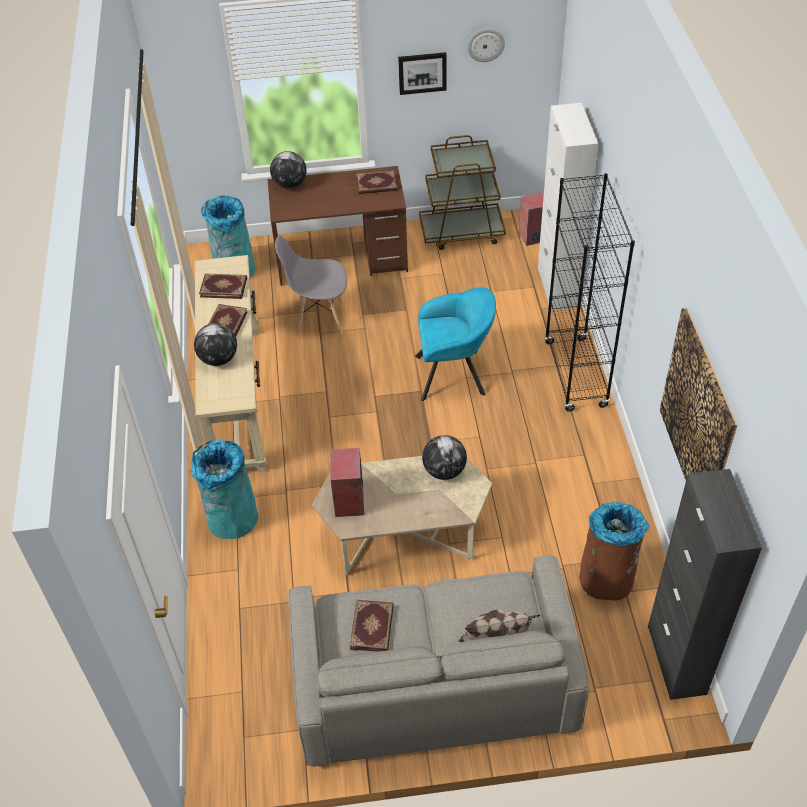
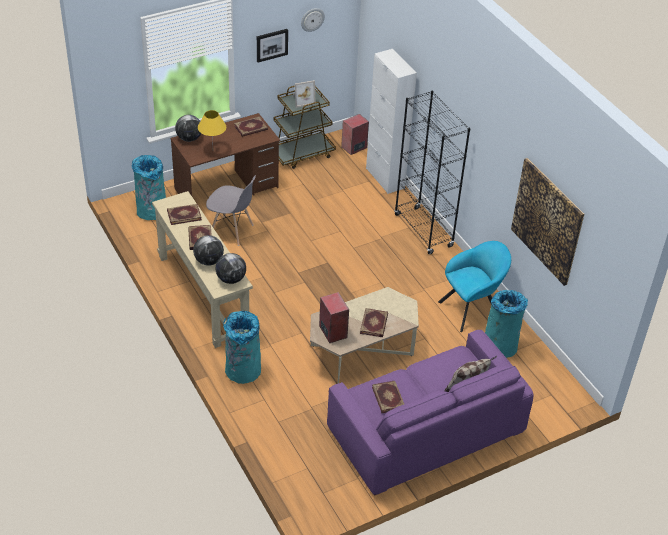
camera: 25 degrees left, 5 degrees down
grey chair [275,235,347,336] -> grey chair turned 135 degrees counterclockwise [206,175,256,246]
grey sofa [288,555,589,767] -> purple sofa [327,330,534,495]
turquoise armchair [415,287,496,401] -> turquoise armchair moved to [438,241,511,332]
globe [422,435,467,480] -> globe moved to [216,253,246,284]
brown trash can [579,502,650,601] -> turquoise trash can [485,290,528,358]
black cabinet [648,469,762,700] -> none
none -> yellow table lamp [198,110,226,142]
none -> picture frame [293,80,315,108]
none -> book [360,308,388,337]

